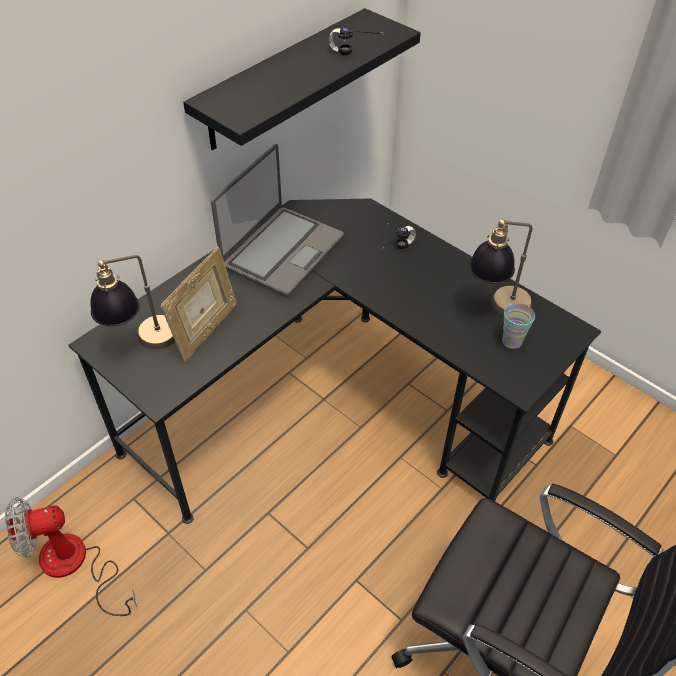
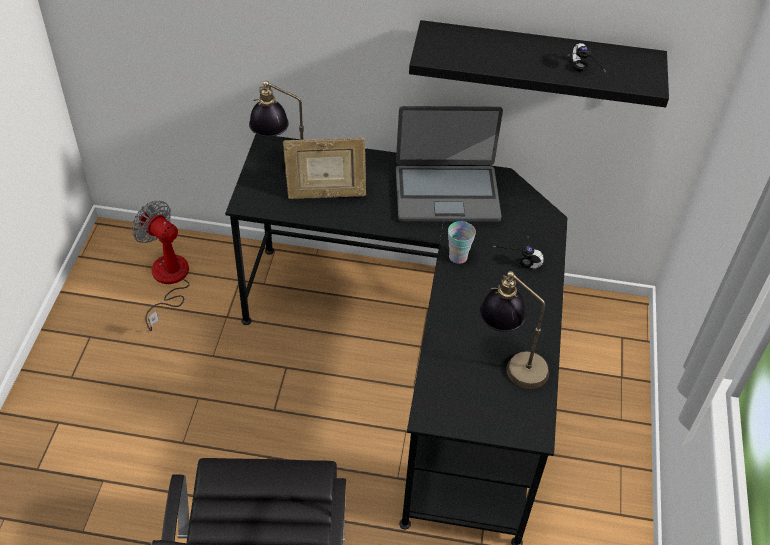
camera: 55 degrees right, 0 degrees up
cup [502,303,535,349] -> cup moved to [448,221,476,264]

